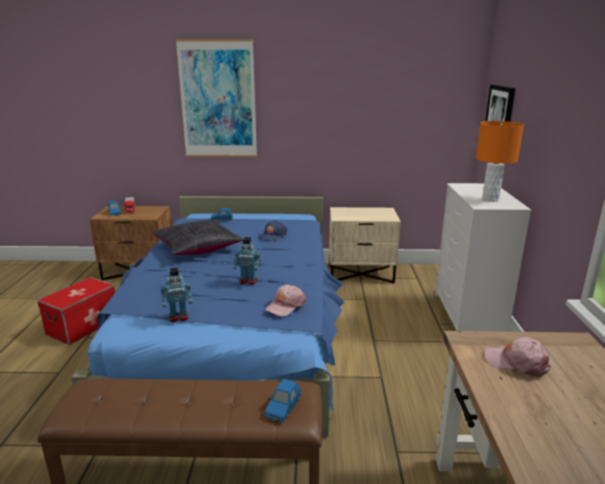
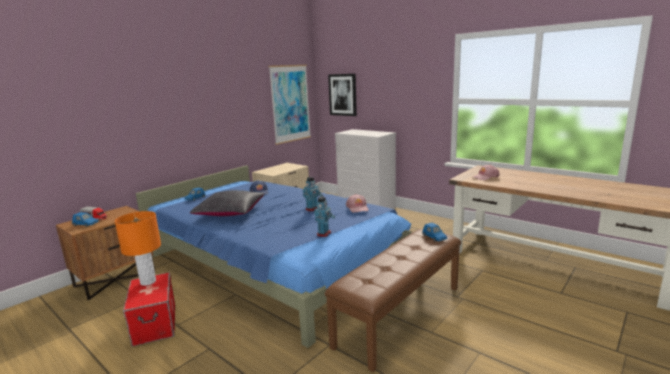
camera: 50 degrees left, 5 degrees down
picture [176,39,257,157] -> picture moved to [269,65,311,145]
orange table lamp [476,121,524,202] -> orange table lamp moved to [115,211,161,286]

